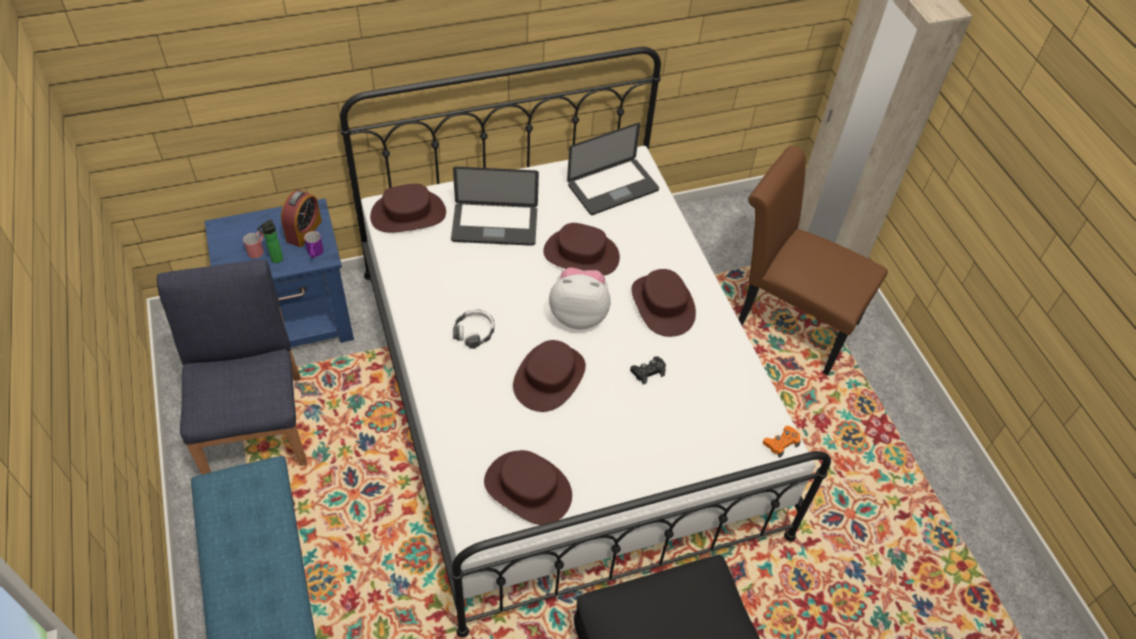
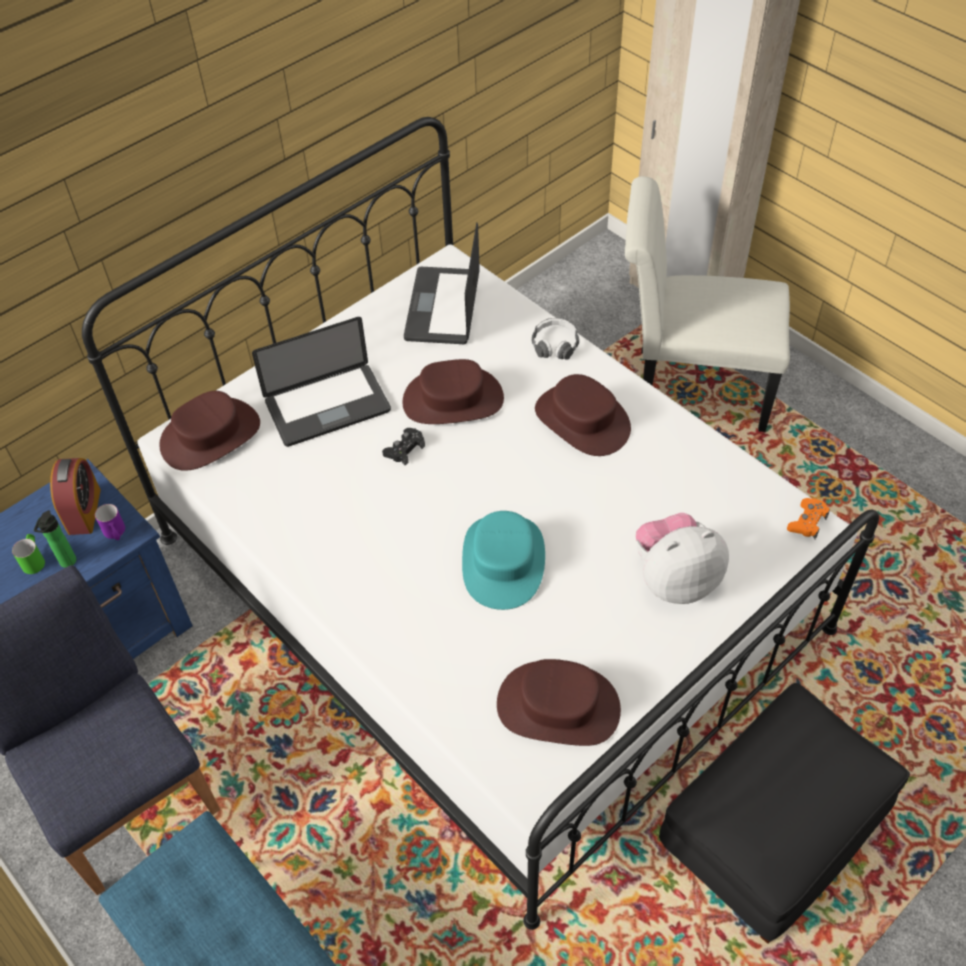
camera: 20 degrees left, 0 degrees up
red mug [243,231,264,258] -> green mug [12,534,45,574]
headphones [453,309,494,349] -> headphones moved to [532,318,579,359]
brown hat [513,340,586,412] -> turquoise hat [462,511,545,610]
plush toy [549,267,611,329] -> plush toy moved to [636,513,729,604]
laptop [567,123,659,215] -> laptop turned 150 degrees clockwise [404,222,480,344]
black game controller [630,356,666,384] -> black game controller moved to [382,428,425,465]
brown chair [738,146,888,375] -> white chair [625,176,790,432]

